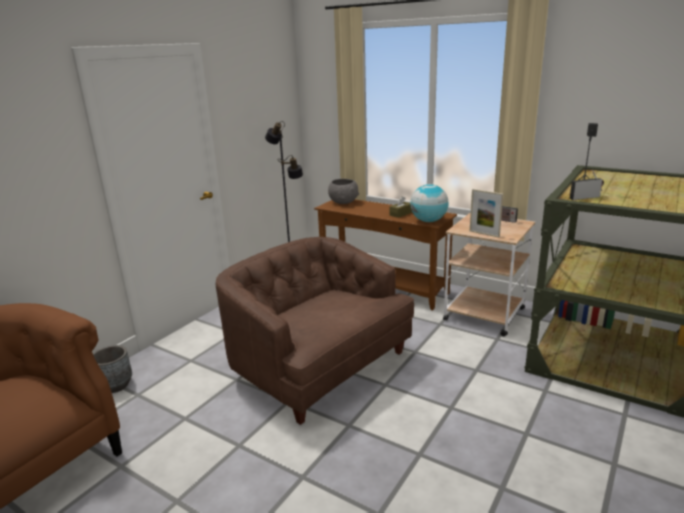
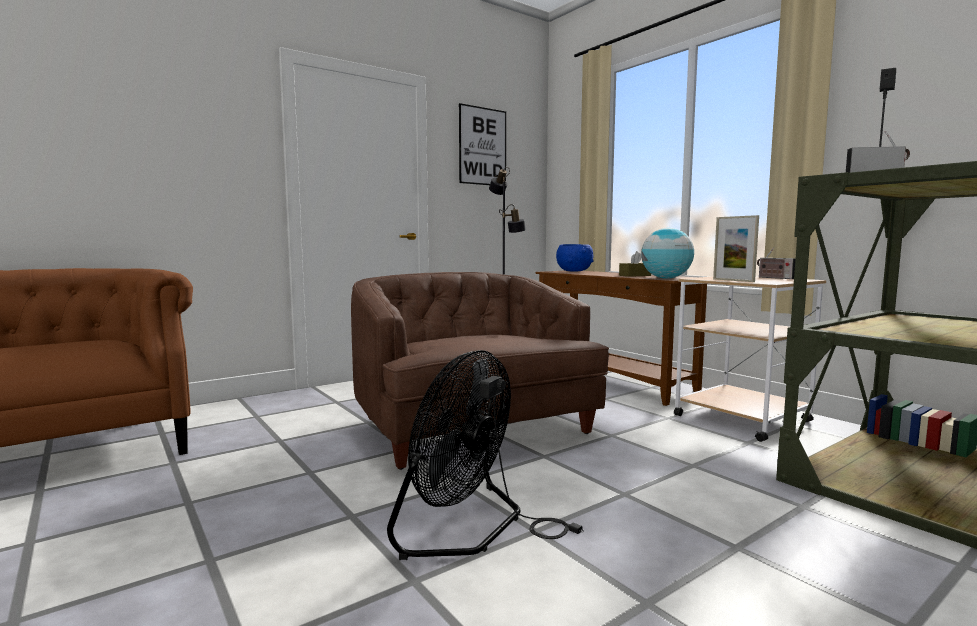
camera: 20 degrees right, 15 degrees down
grey planter [93,345,132,393] -> none
grey bowl [328,179,359,204] -> blue bowl [556,244,594,272]
none -> black fan [387,350,583,560]
none -> picture [459,103,506,185]

